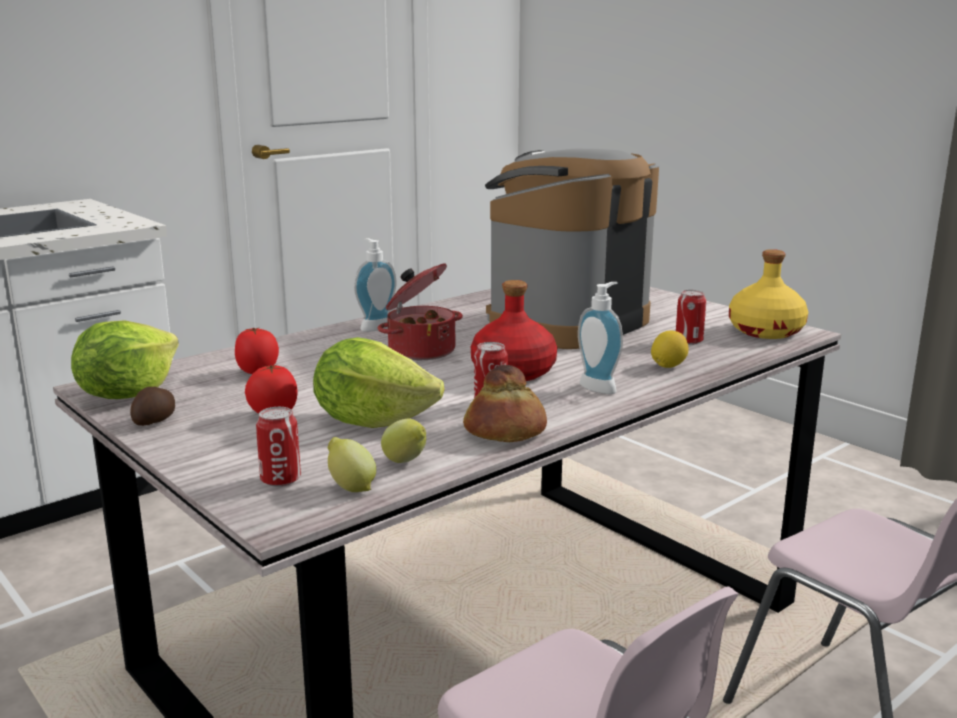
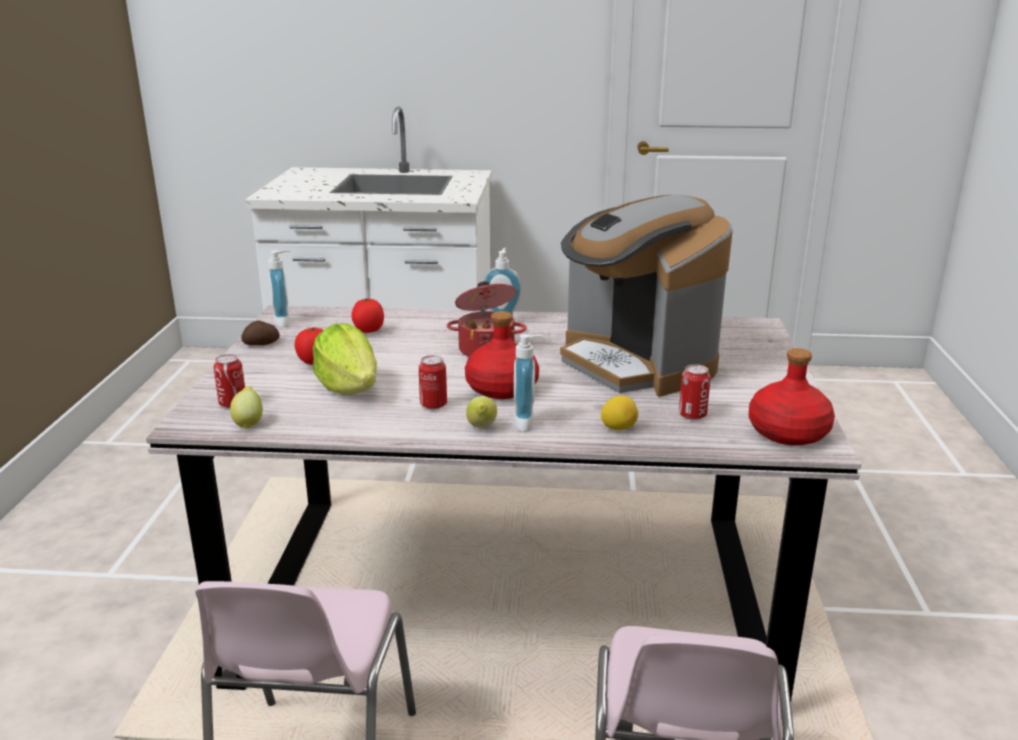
camera: 45 degrees right, 5 degrees up
lettuce [71,320,179,399] -> soap dispenser [268,250,291,328]
lemon [381,419,426,463] -> lemon moved to [466,396,497,428]
bread [463,365,547,442] -> none
coffee machine [485,149,659,349] -> coffee machine turned 120 degrees counterclockwise [560,195,733,397]
yellow bottle [729,249,808,339] -> red bottle [749,348,835,446]

